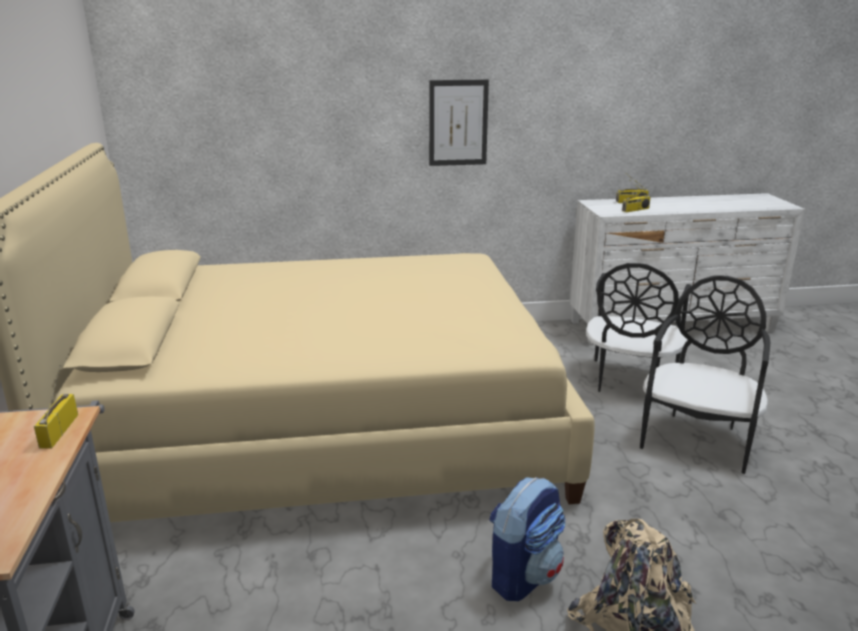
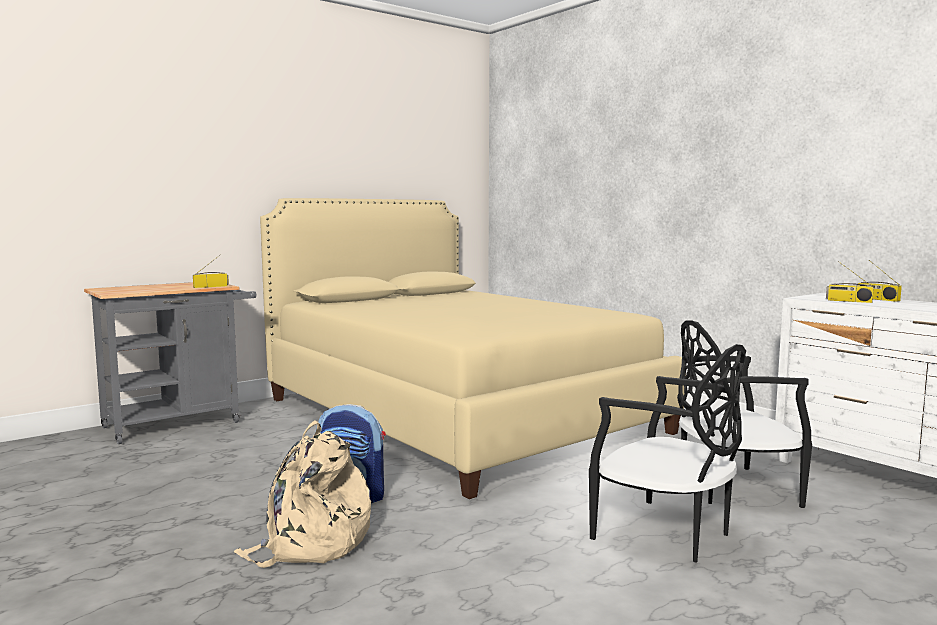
camera: 60 degrees right, 15 degrees down
picture [429,80,489,166] -> none
black chair [640,276,771,474] -> black chair turned 45 degrees clockwise [589,344,746,563]

